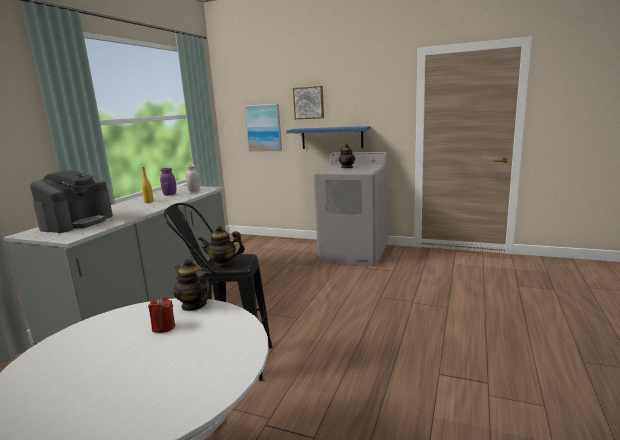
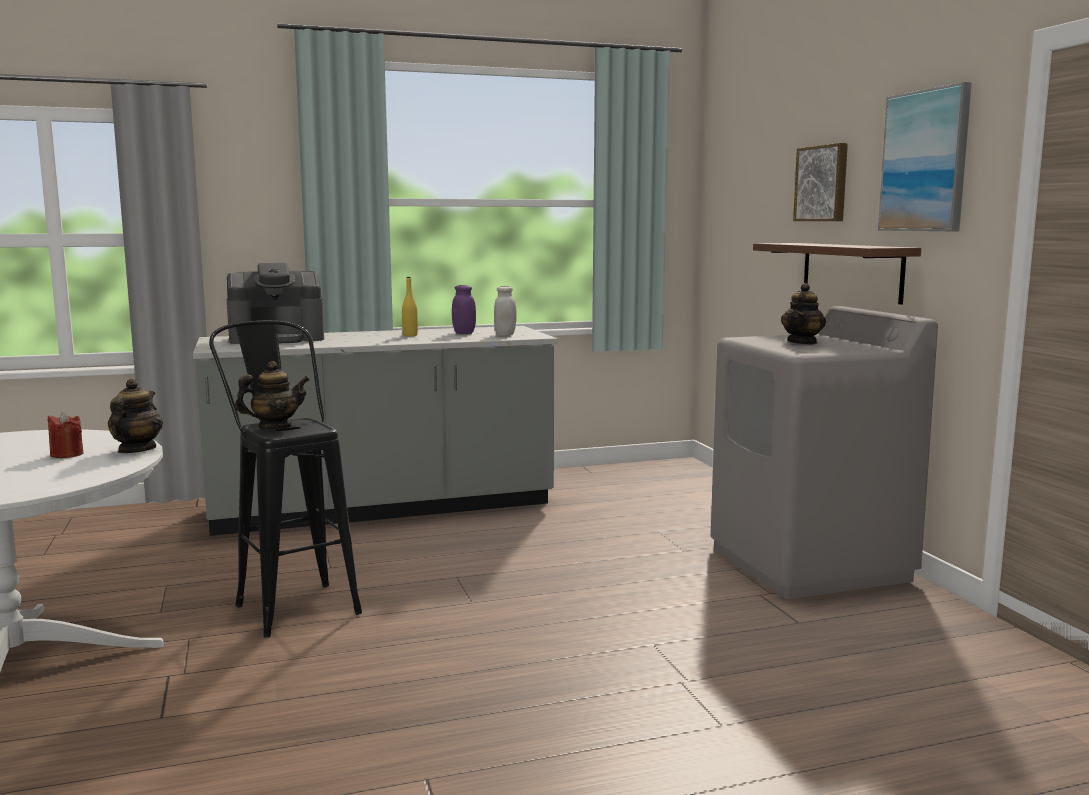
camera: 50 degrees right, 5 degrees down
teapot [198,225,245,268] -> teapot turned 105 degrees clockwise [235,361,310,429]
picture [244,104,282,152] -> picture moved to [878,82,972,231]
blue shelf [286,126,371,149] -> brown shelf [753,243,921,305]

